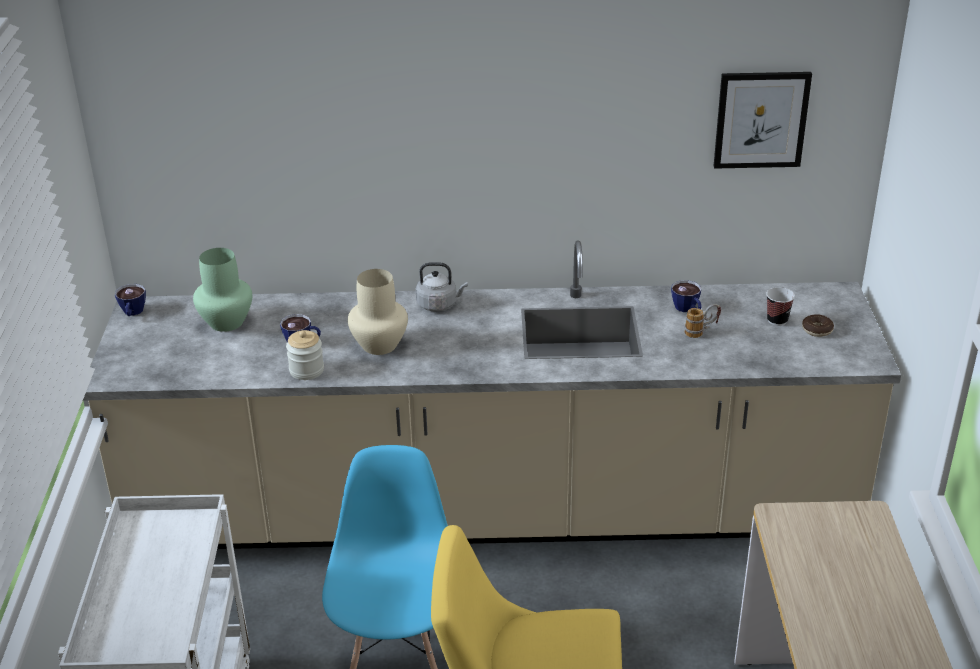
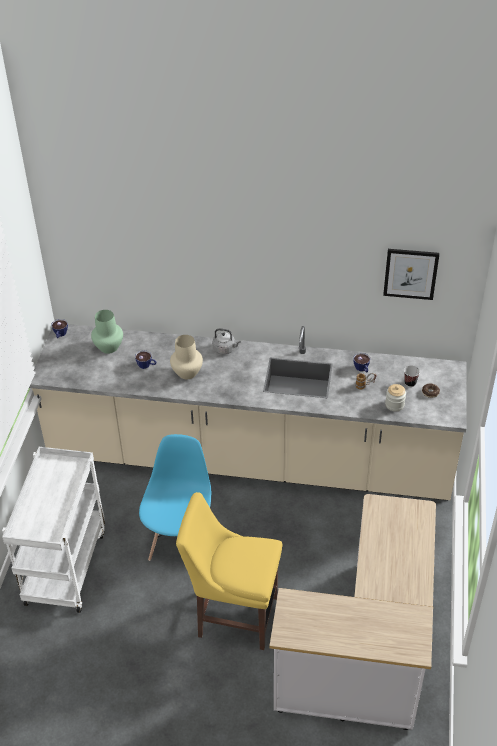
camera: 10 degrees right, 10 degrees up
jar [286,330,324,380] -> jar moved to [385,384,406,411]

